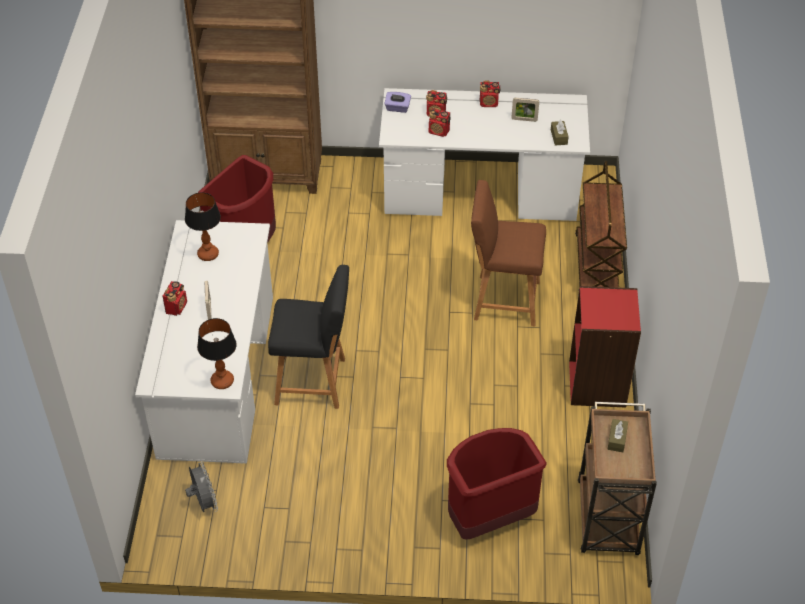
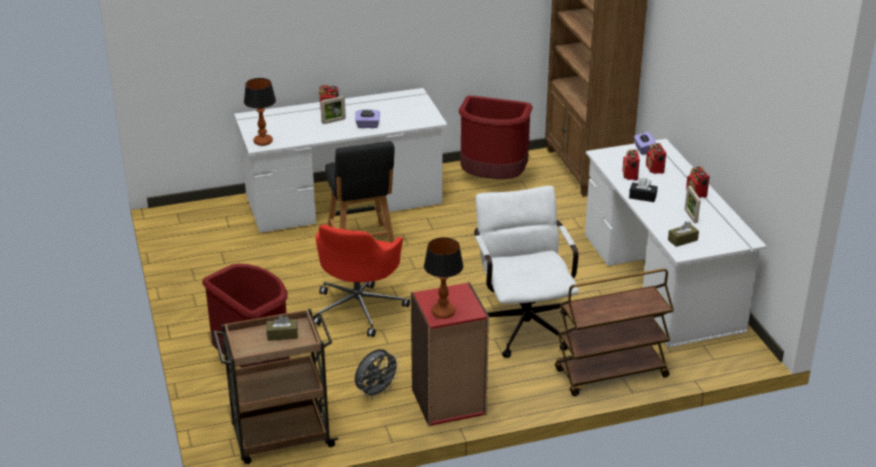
camera: 70 degrees right, 15 degrees down
table lamp [185,192,221,261] -> table lamp moved to [424,237,463,319]
grey fan [185,460,218,512] -> grey fan moved to [355,349,400,399]
brown stool [471,180,546,326] -> white office chair [474,186,579,358]
none -> red office chair [313,225,410,337]
none -> purple tissue box [355,109,380,128]
none -> black tissue box [629,178,657,202]

